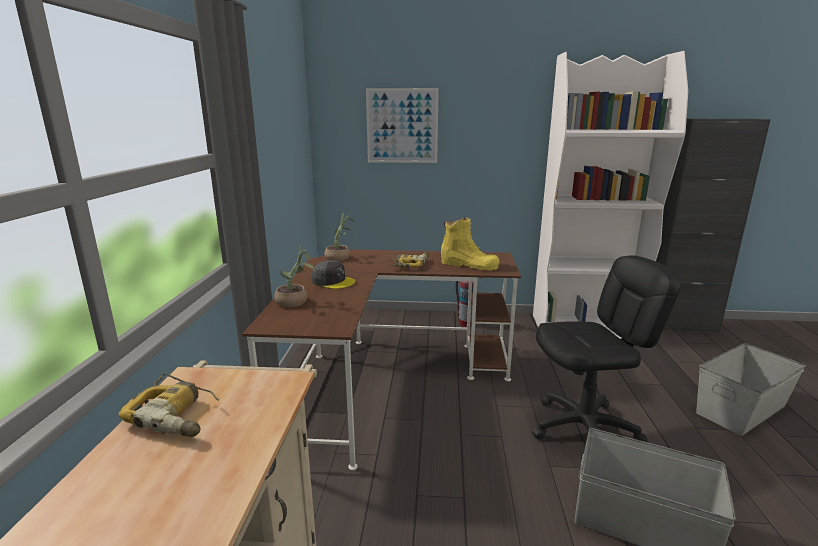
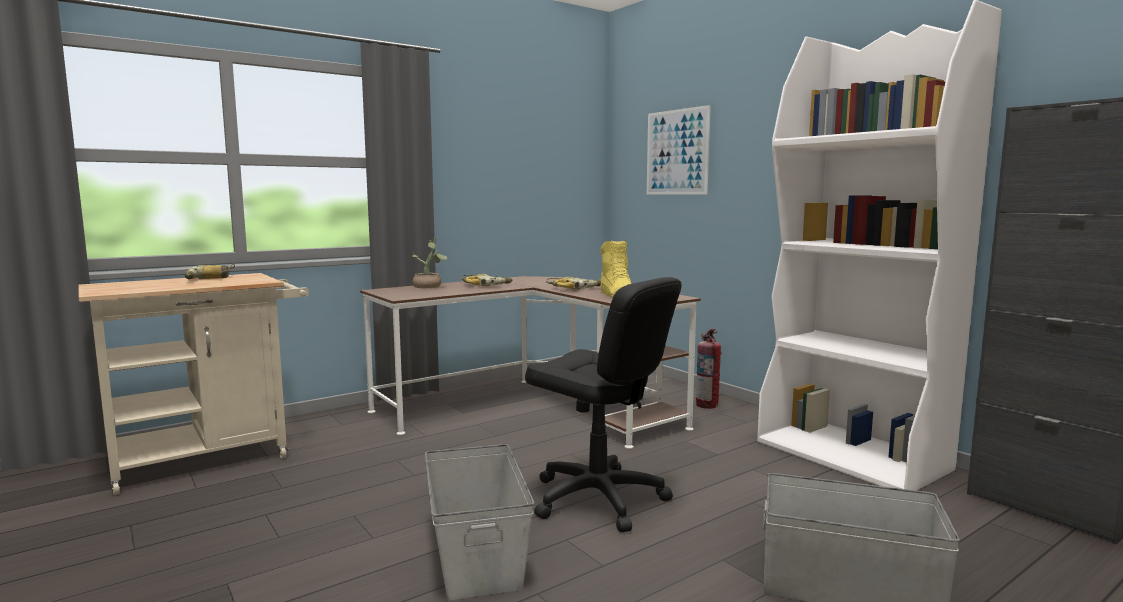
camera: 50 degrees right, 10 degrees down
grey cap [311,260,356,289] -> power drill [460,274,513,286]
potted plant [324,213,354,261] -> none

